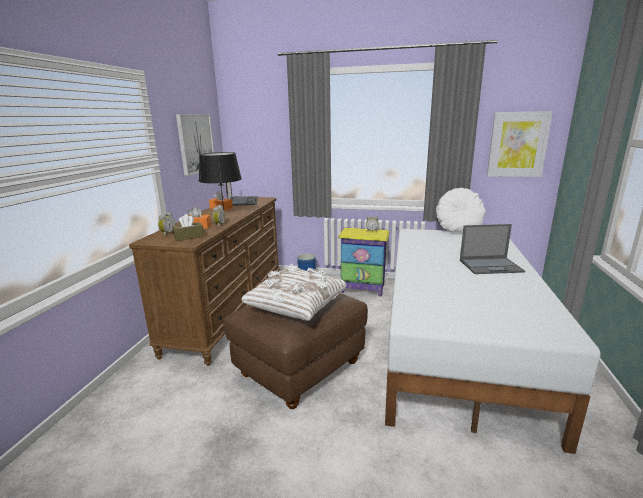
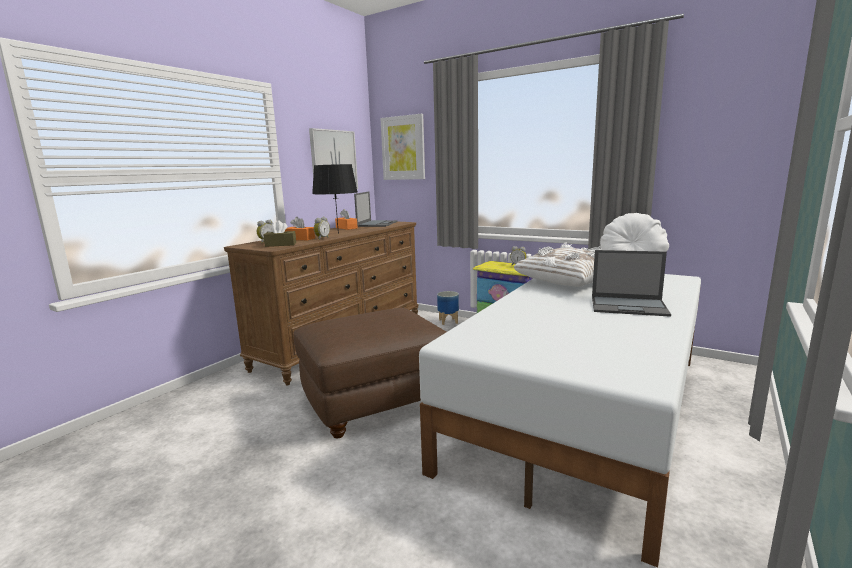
camera: 20 degrees right, 5 degrees down
white pillow [241,263,347,321] -> white pillow moved to [514,242,602,287]
picture [487,111,553,177] -> picture moved to [380,114,425,180]

